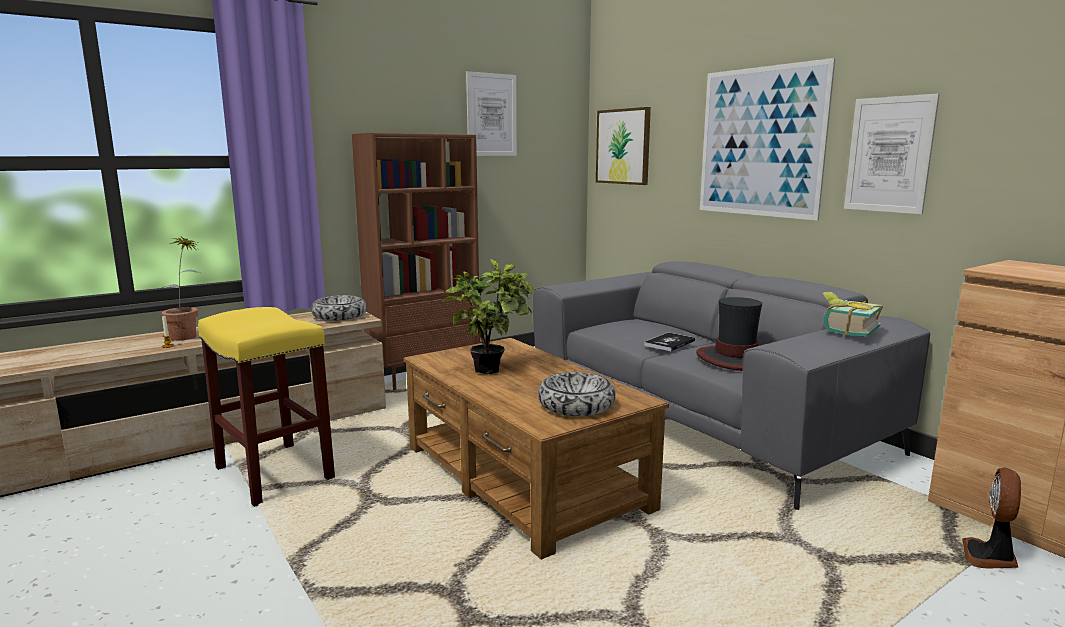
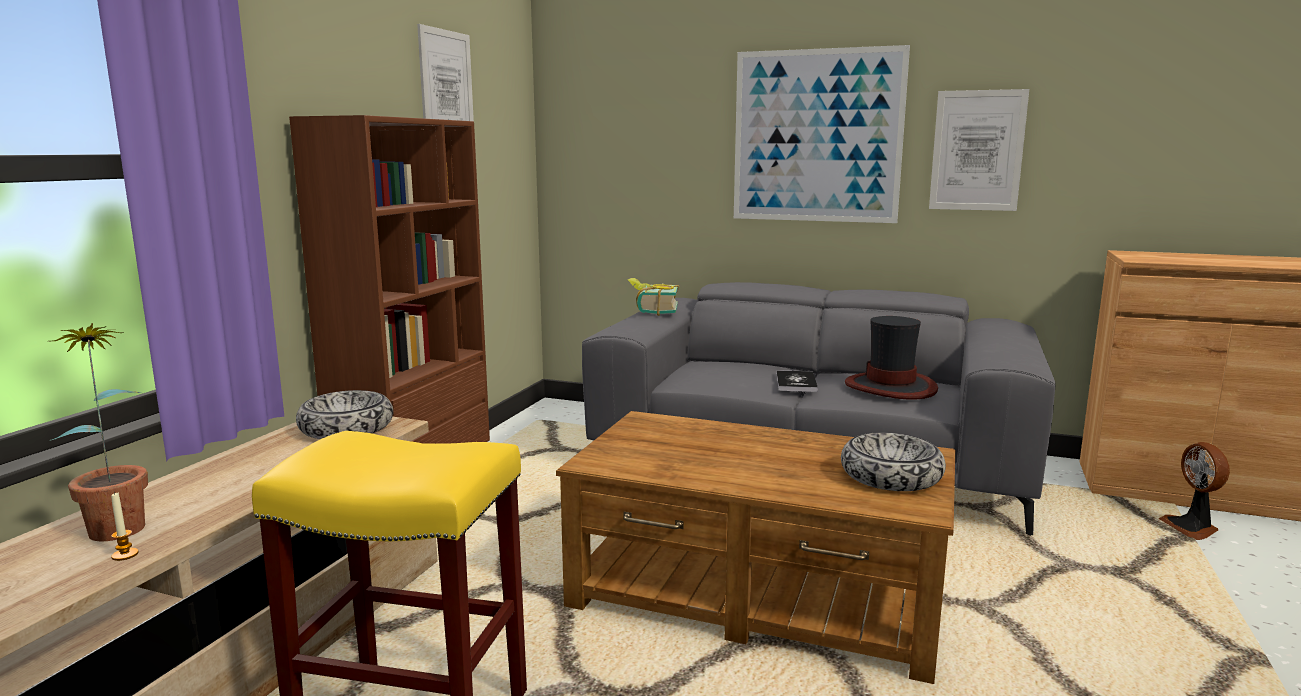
camera: 35 degrees left, 0 degrees up
potted plant [442,259,535,374] -> none
picture [596,107,651,185] -> none
book [823,291,883,337] -> book moved to [628,278,679,316]

